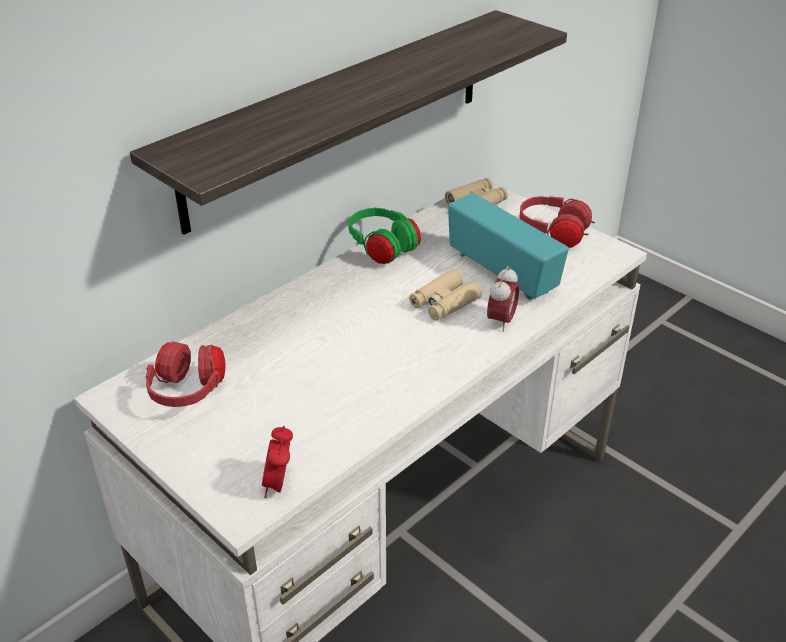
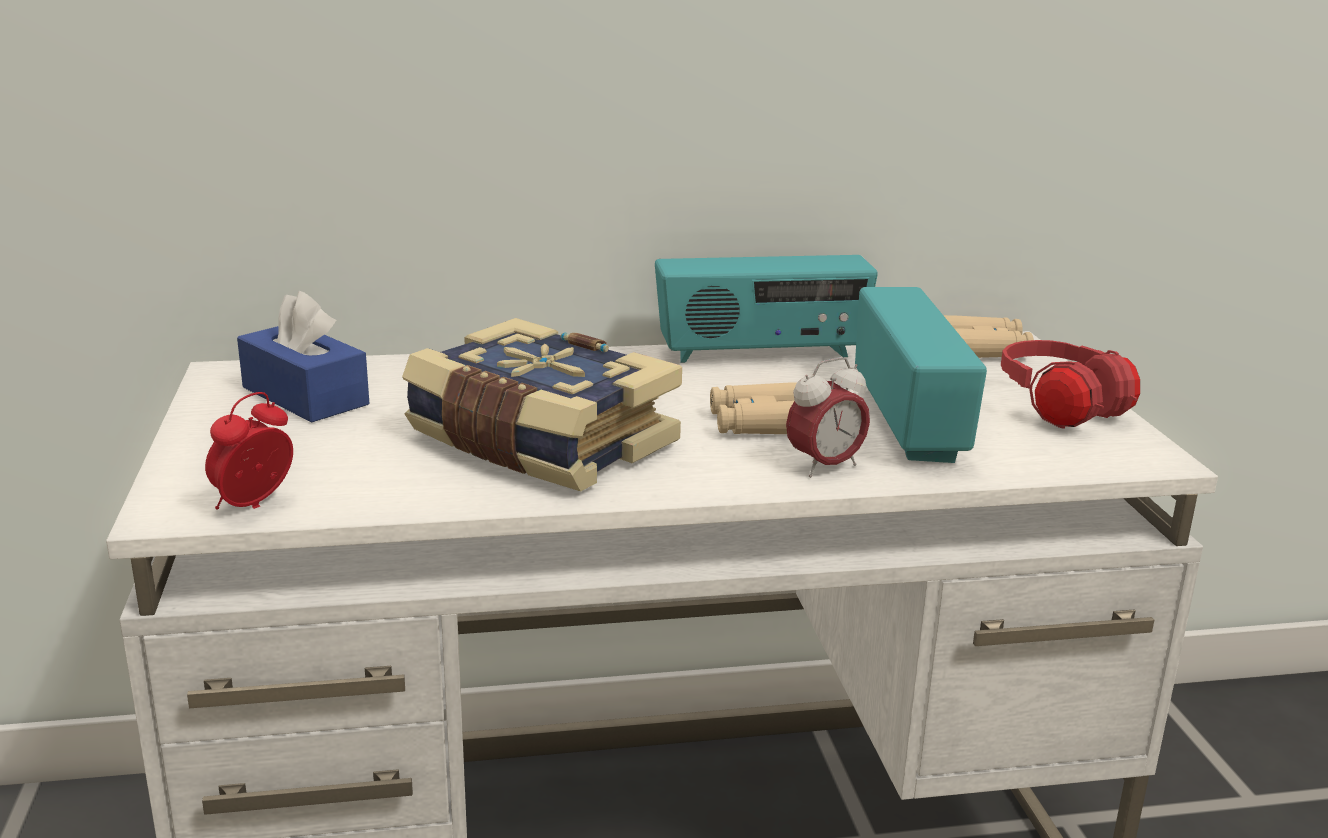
camera: 35 degrees right, 15 degrees down
shelf [130,10,567,235] -> none
red headphones [146,341,225,407] -> blue tissue box [237,291,369,423]
green headphones [348,208,421,264] -> radio [655,255,878,363]
none -> book [402,318,682,491]

